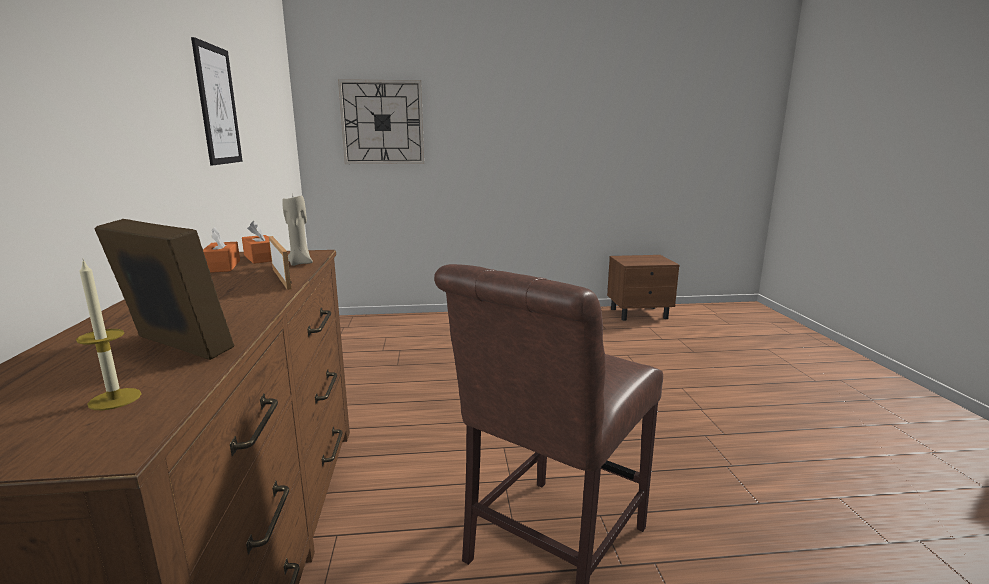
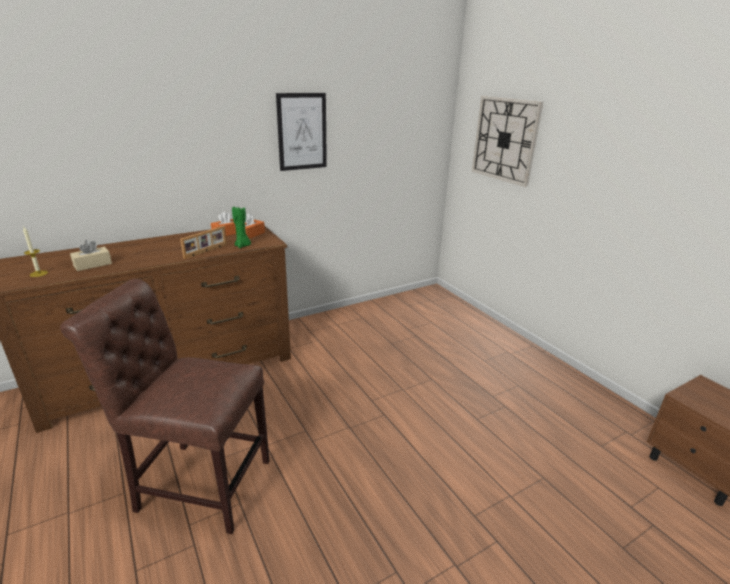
camera: 65 degrees right, 10 degrees up
picture frame [95,219,234,360] -> beige tissue box [70,240,112,271]
beige candle [282,193,313,266] -> green candle [232,206,251,248]

